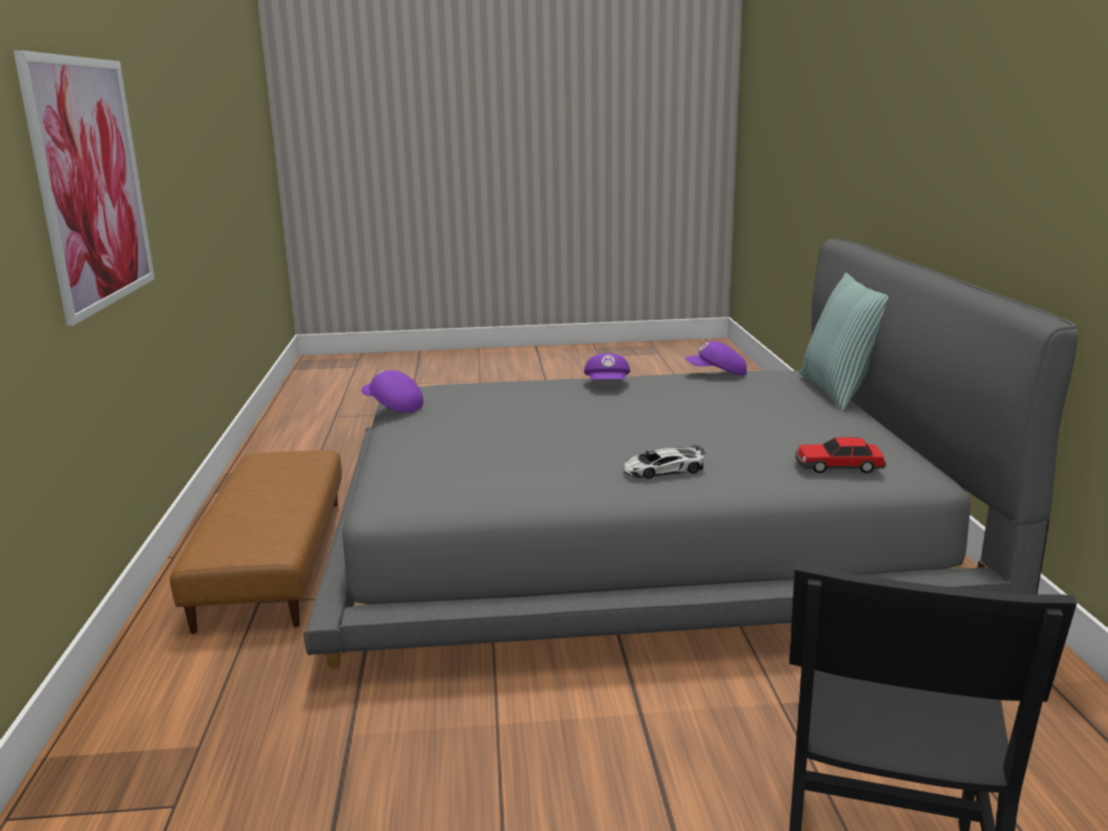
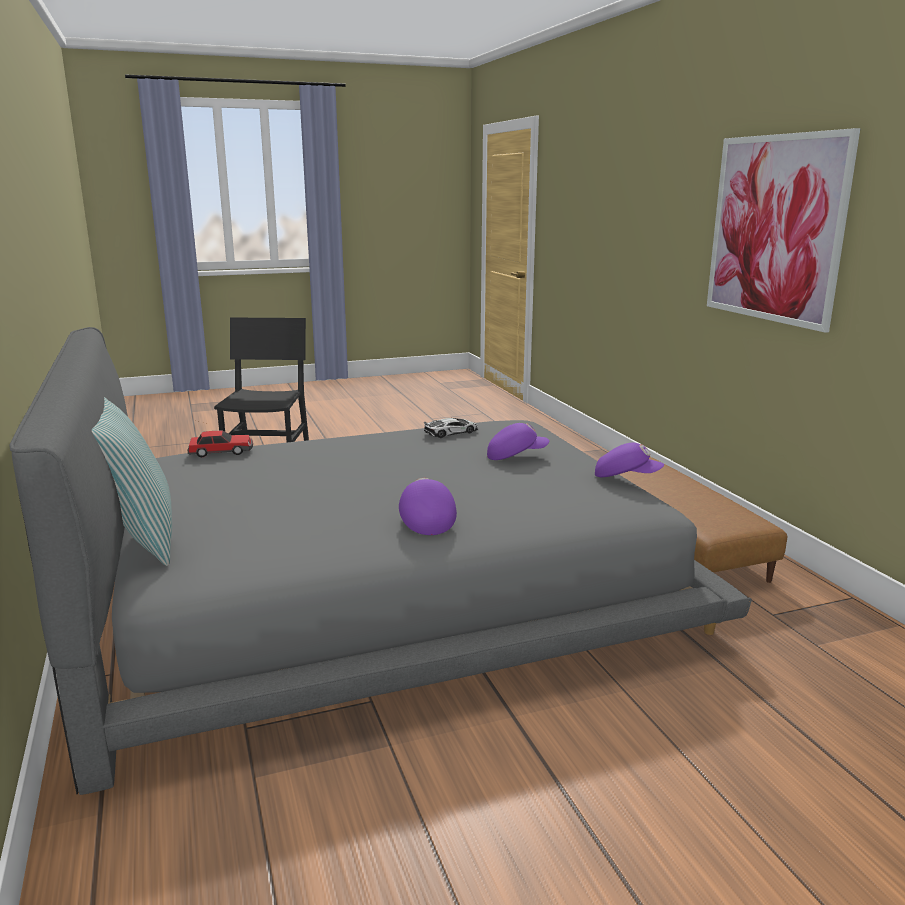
camera: 165 degrees right, 0 degrees up
toy car [623,445,705,479] -> toy car moved to [424,418,478,438]
purple cap [685,341,747,375] -> purple cap moved to [487,423,549,460]

